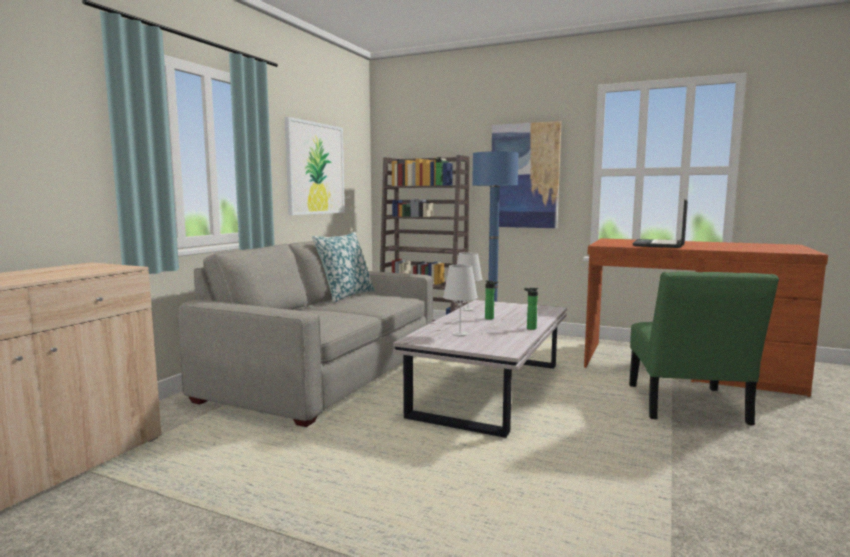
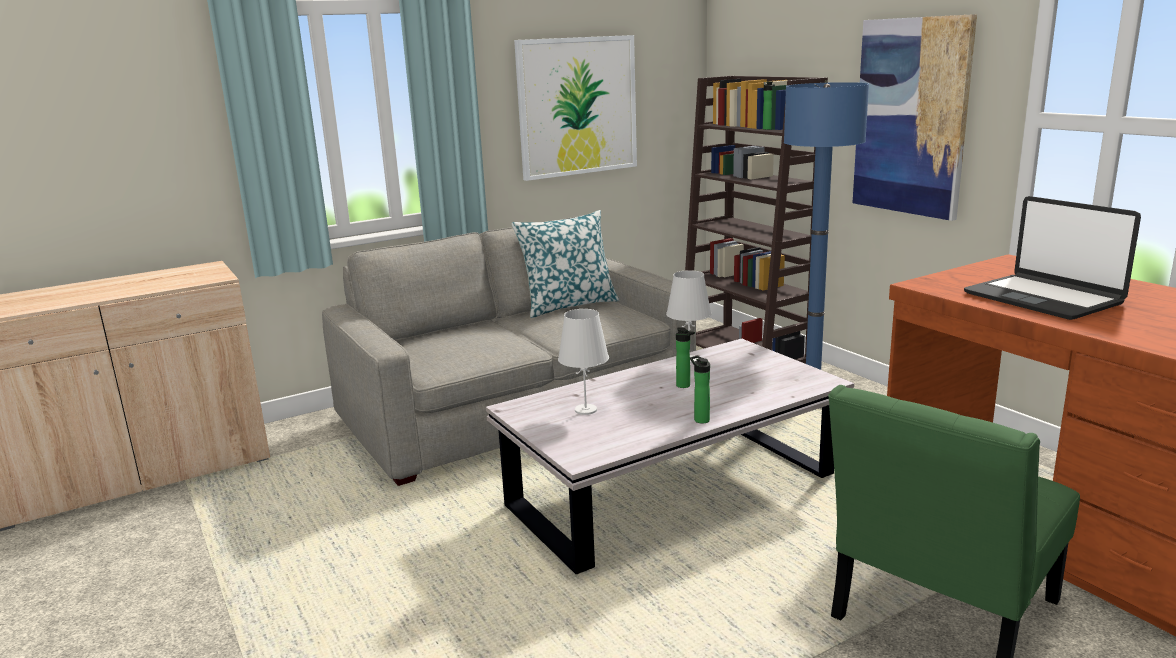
camera: 35 degrees right, 10 degrees up
laptop [632,199,688,248] -> laptop turned 90 degrees counterclockwise [964,196,1141,320]

